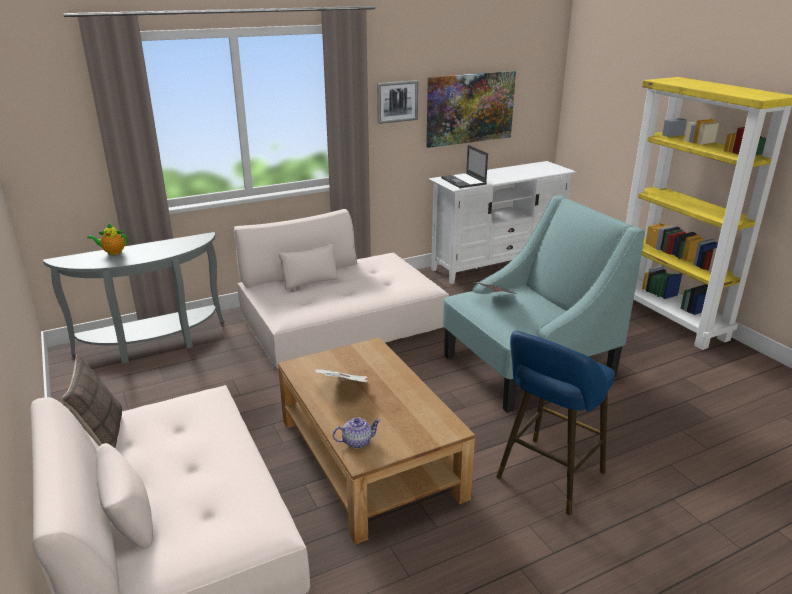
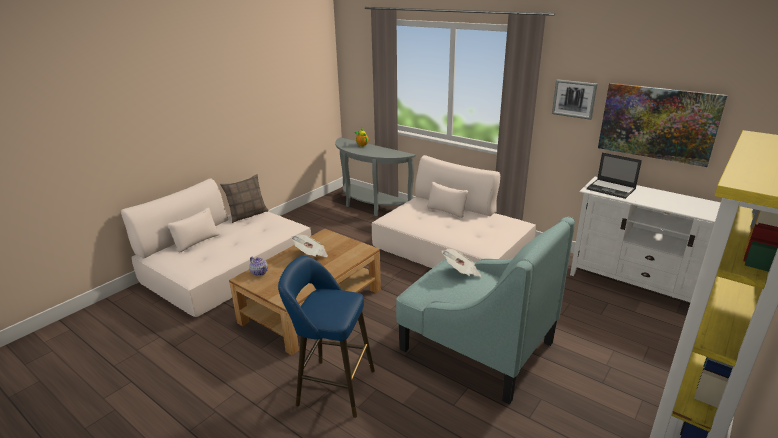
camera: 65 degrees right, 0 degrees up
laptop [441,145,488,188] -> laptop turned 90 degrees counterclockwise [587,152,642,199]

